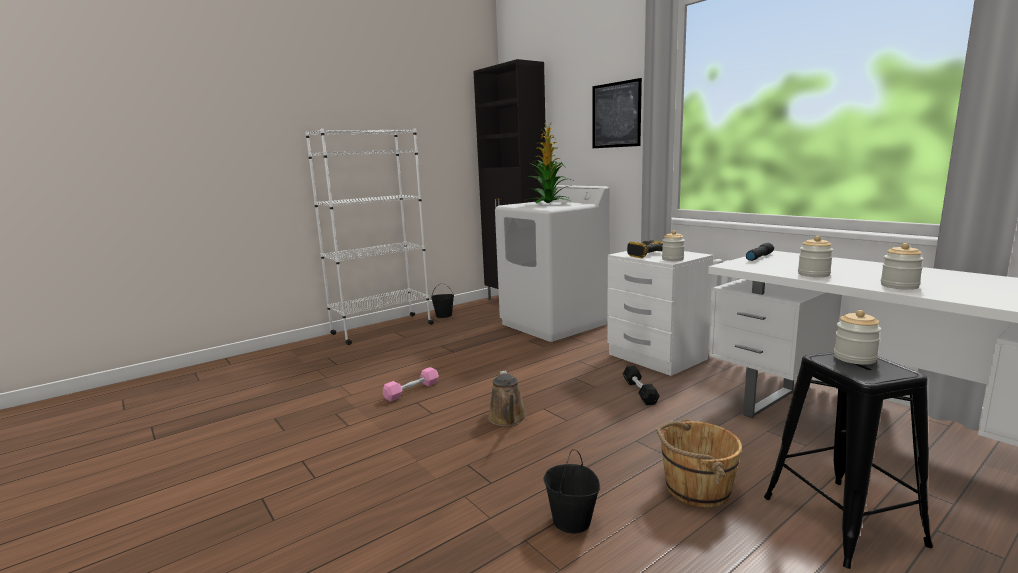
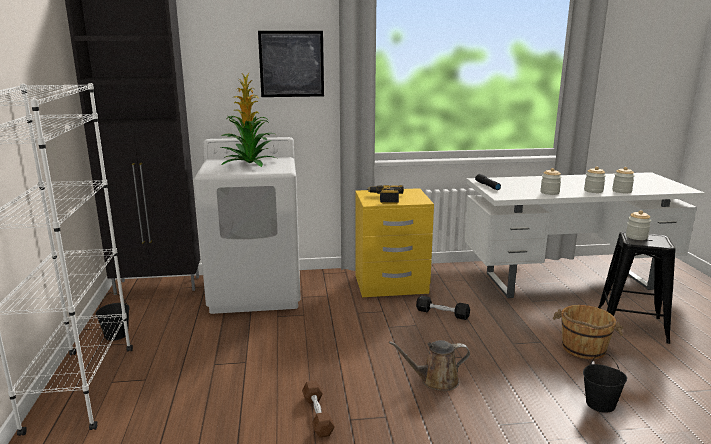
camera: 60 degrees left, 5 degrees up
pink dumbbell [383,367,439,402] -> brown dumbbell [302,380,335,438]
brown watering can [488,370,527,426] -> brown watering can turned 150 degrees clockwise [389,340,470,391]
white nightstand [607,251,713,376] -> yellow nightstand [355,188,434,297]
jar [662,231,685,261] -> jar moved to [612,167,635,193]

